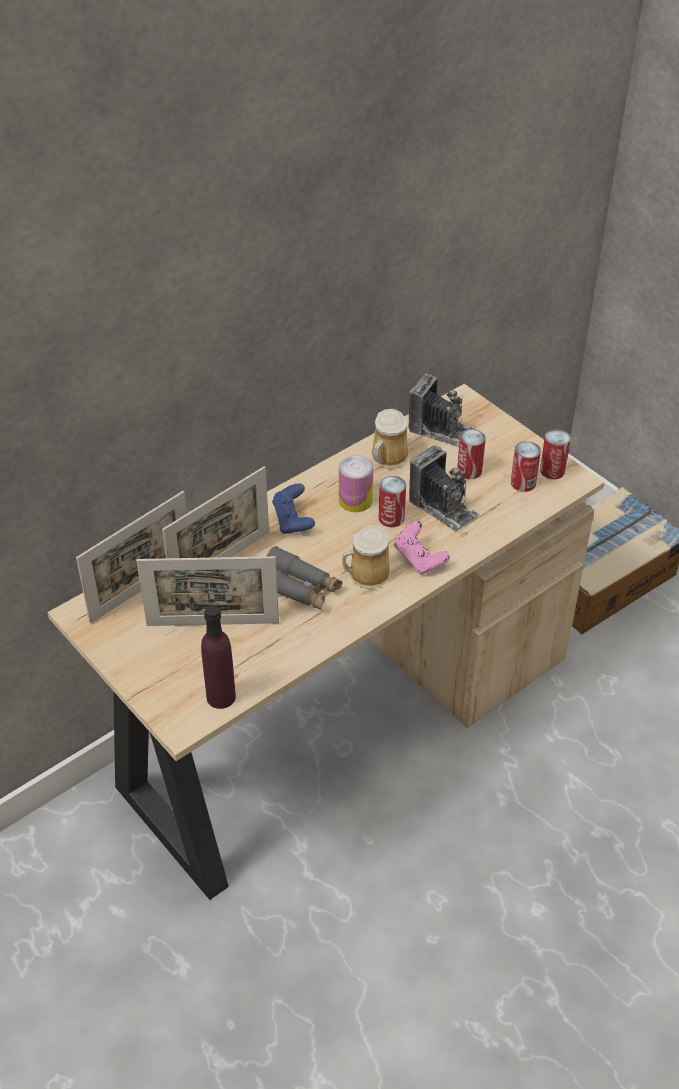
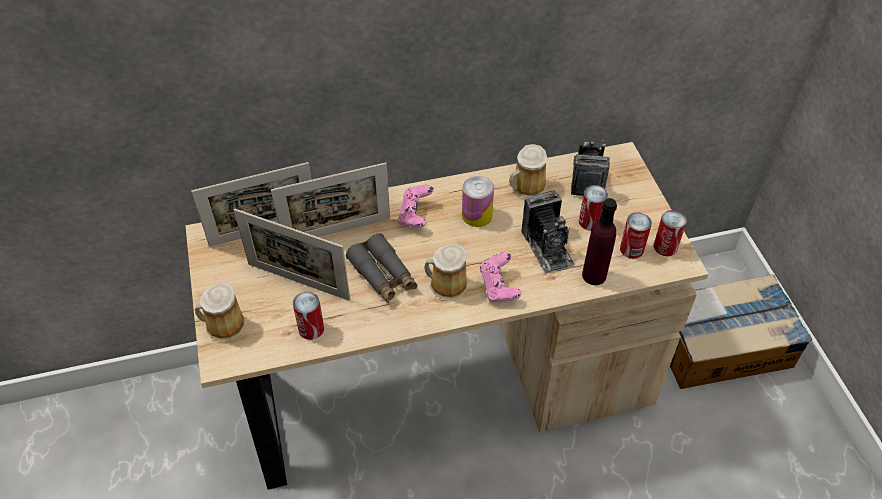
camera: 25 degrees right, 5 degrees up
purple bottle [201,605,236,709] -> purple bottle moved to [582,198,617,285]
blue game controller [272,483,315,534] -> pink game controller [398,185,434,228]
can [379,476,406,527] -> can moved to [293,292,324,340]
camera [408,374,477,447] -> camera turned 135 degrees counterclockwise [571,139,610,196]
none -> mug [195,283,245,341]

